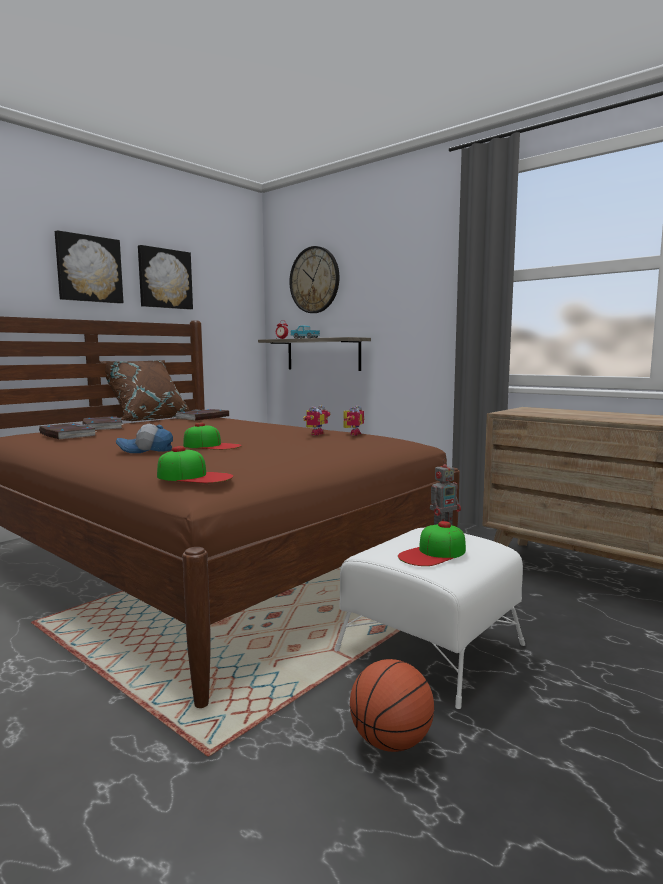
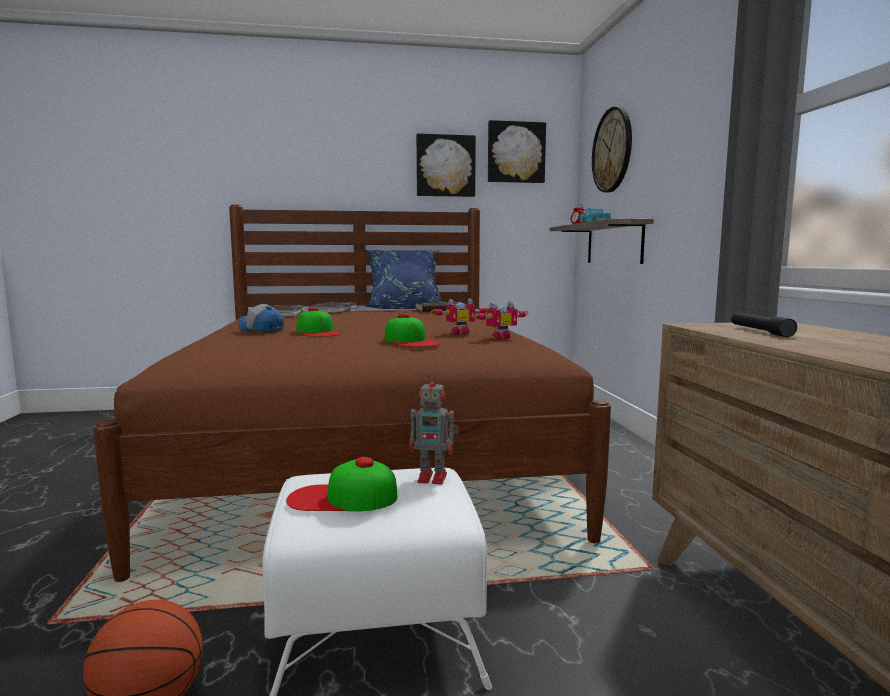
camera: 40 degrees right, 0 degrees up
picture [55,230,124,304] -> picture moved to [488,120,546,183]
brown pillow [99,360,190,421] -> blue pillow [365,250,442,309]
cap [157,446,233,483] -> cap moved to [385,314,440,347]
none -> black flashlight [731,313,797,337]

